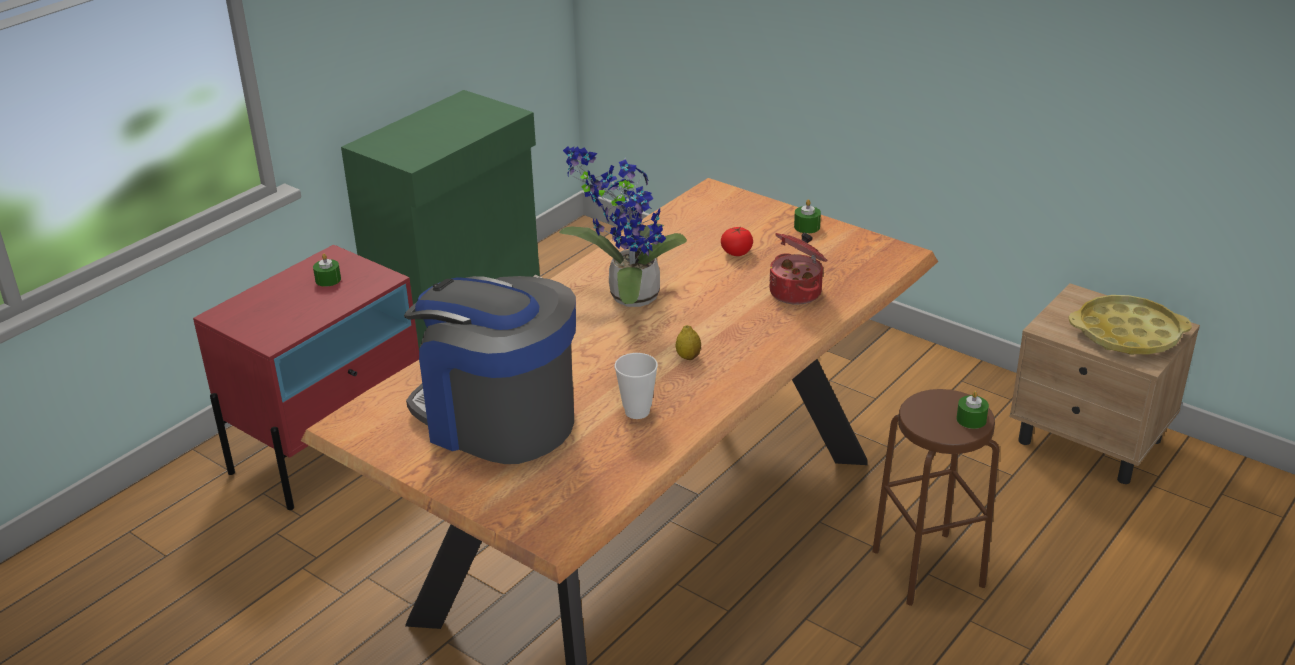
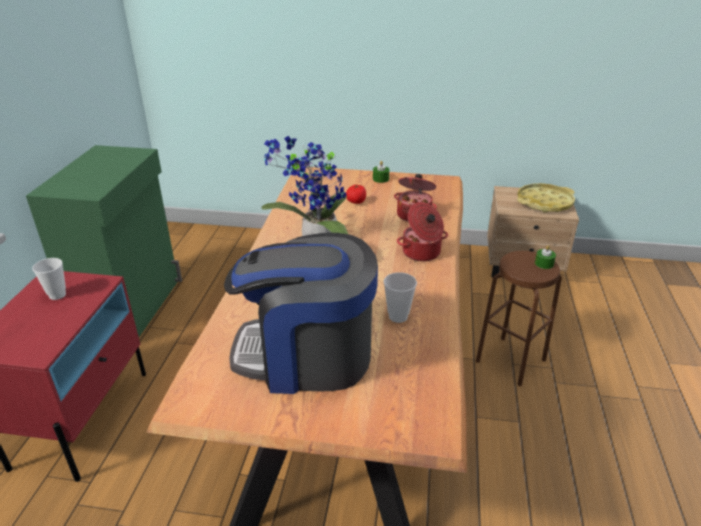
camera: 30 degrees left, 0 degrees up
green candle [313,254,341,287] -> cup [32,258,66,300]
lemon [676,325,701,360] -> none
none -> cooking pot [397,202,448,261]

